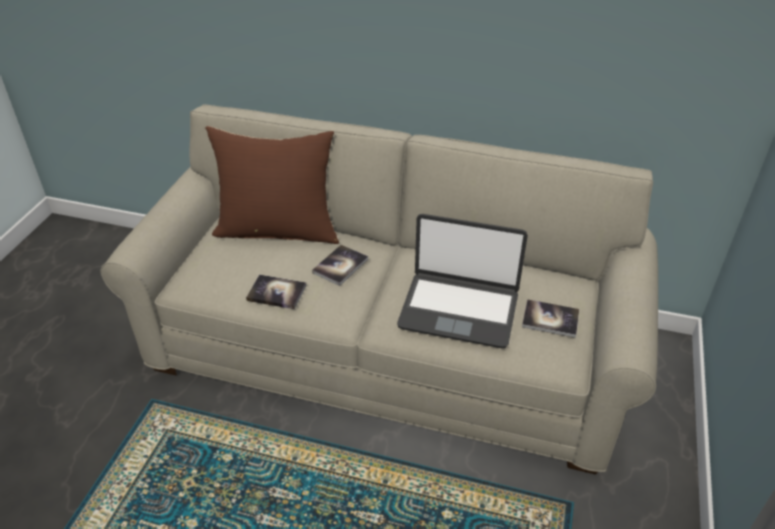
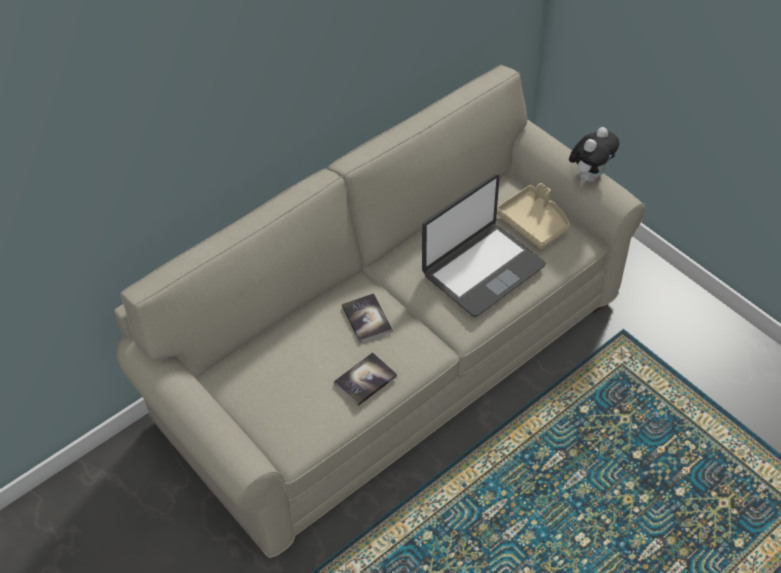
camera: 55 degrees left, 10 degrees up
brown pillow [205,126,339,244] -> none
book [522,299,579,338] -> beige tray [497,183,570,249]
none -> plush toy [569,127,619,182]

